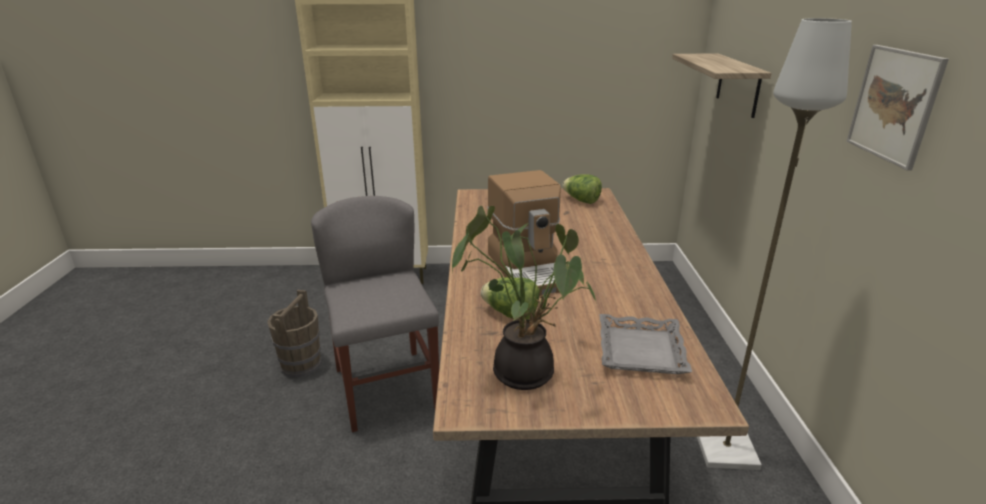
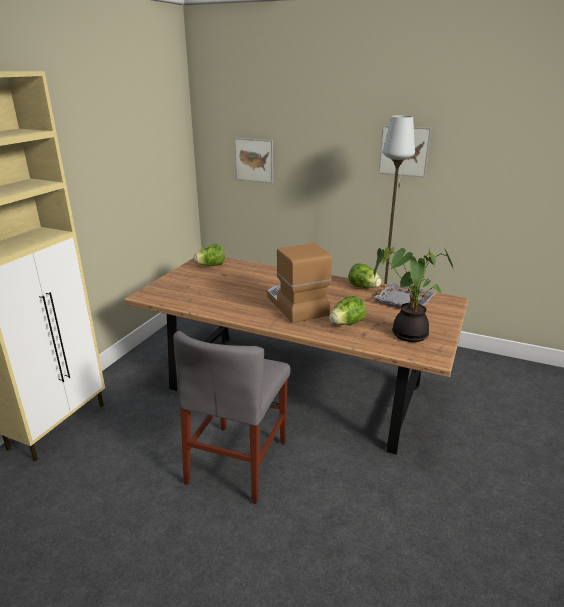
camera: 65 degrees left, 0 degrees up
brown bucket [267,290,322,377] -> none
grey chair [311,196,439,432] -> grey chair turned 75 degrees counterclockwise [173,331,291,504]
coffee machine [487,170,561,296] -> coffee machine turned 120 degrees counterclockwise [267,243,332,323]
shelf [672,54,772,118] -> picture [235,138,273,183]
none -> lettuce [348,263,381,288]

